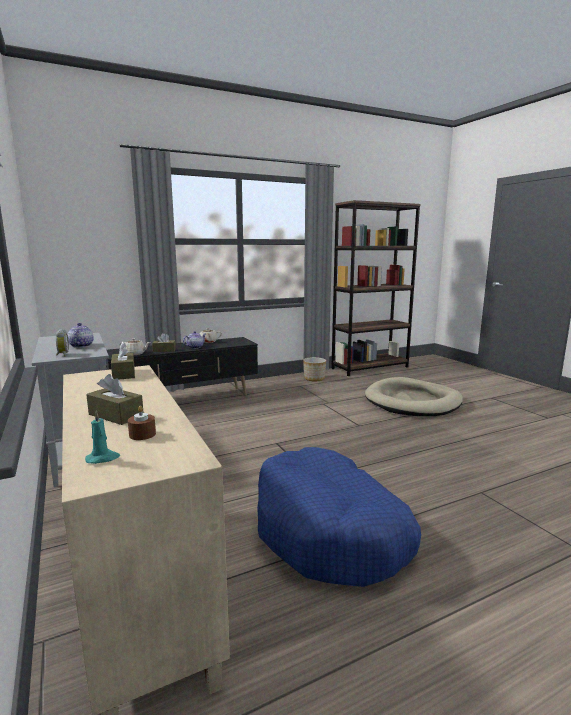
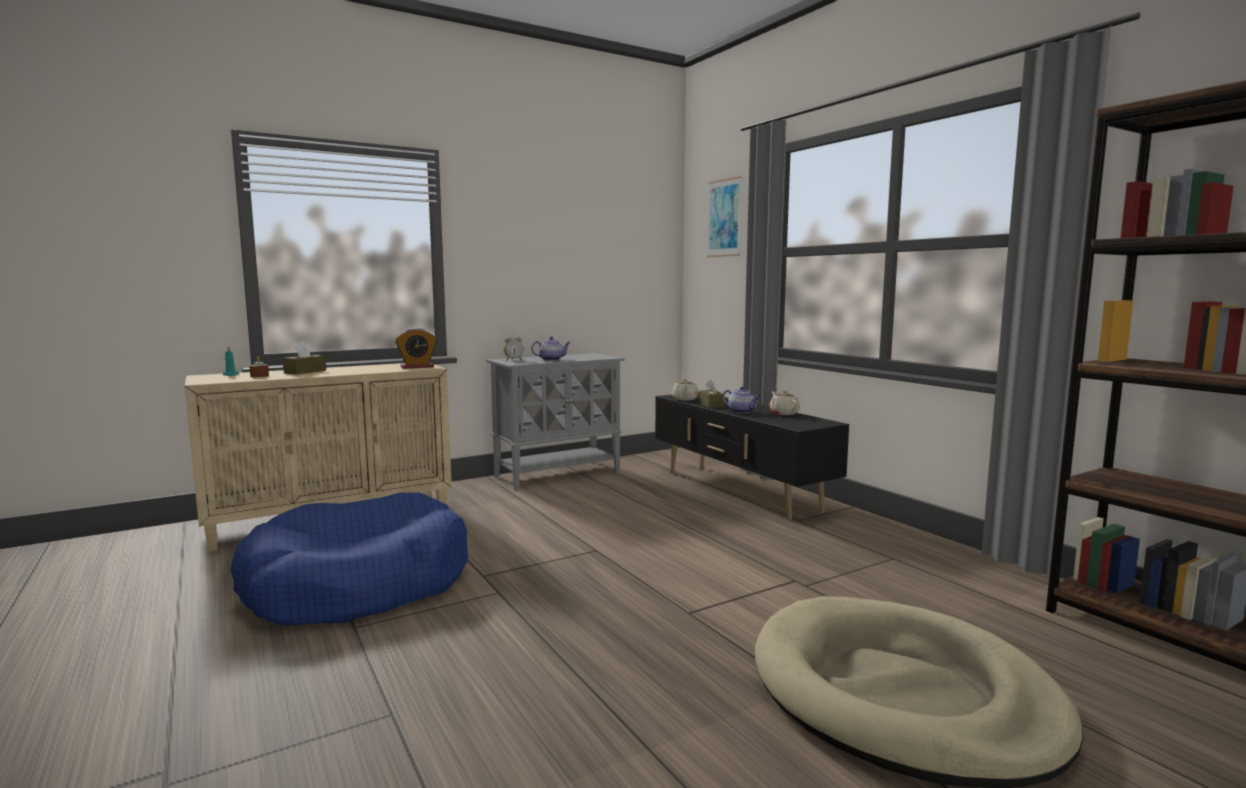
camera: 85 degrees right, 5 degrees down
brown tissue box [111,342,135,379] -> alarm clock [395,328,437,369]
planter [303,357,326,381] -> none
none -> picture [707,176,742,257]

